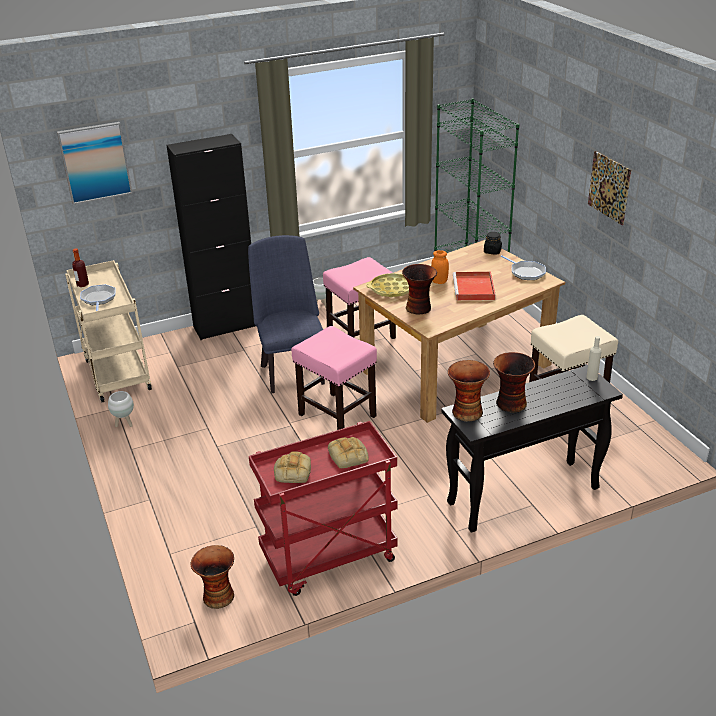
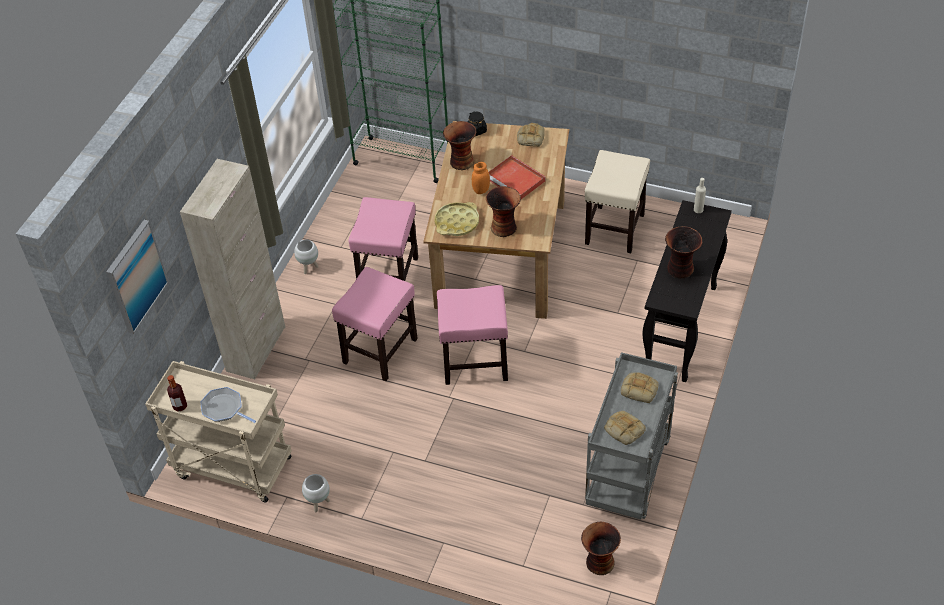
camera: 45 degrees left, 15 degrees up
black cabinet [166,134,255,340] -> beige cabinet [180,159,285,379]
blue chair [248,235,325,393] -> pink stool [332,267,418,381]
red cart [249,421,398,596] -> grey cart [585,352,678,520]
vase [448,360,490,421] -> vase moved to [443,121,476,170]
frying pan [501,255,546,280] -> bread [517,123,545,147]
picture [588,151,631,225] -> none

